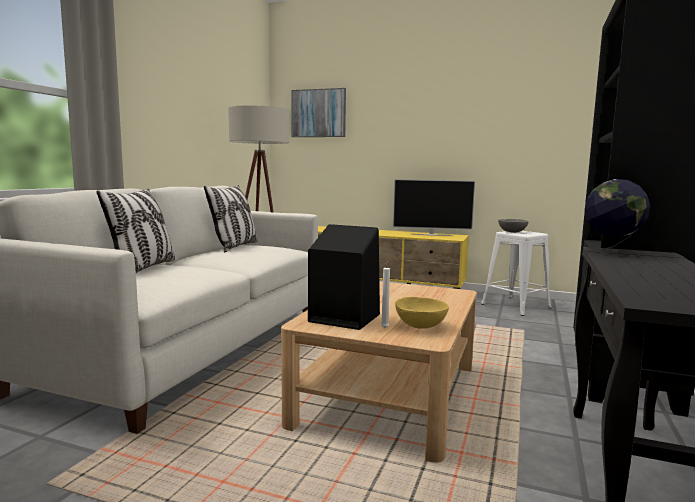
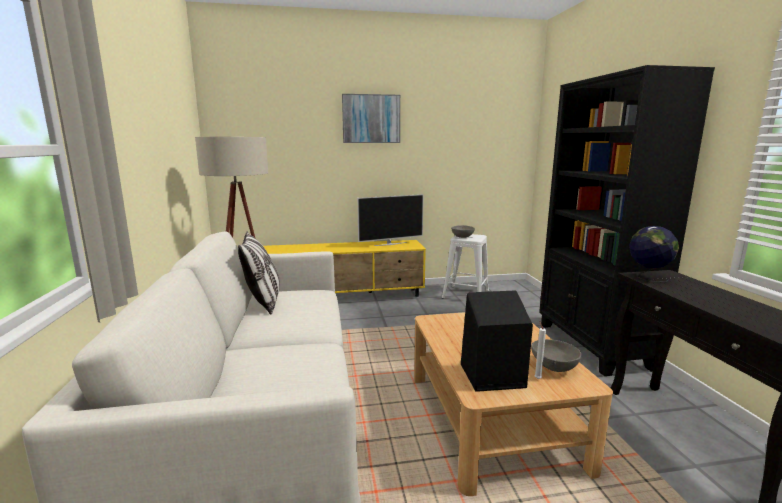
camera: 30 degrees left, 5 degrees up
pillow [97,189,175,273] -> none
picture [292,88,346,137] -> picture moved to [342,94,400,143]
yellow bowl [395,297,449,329] -> grey bowl [531,339,581,372]

